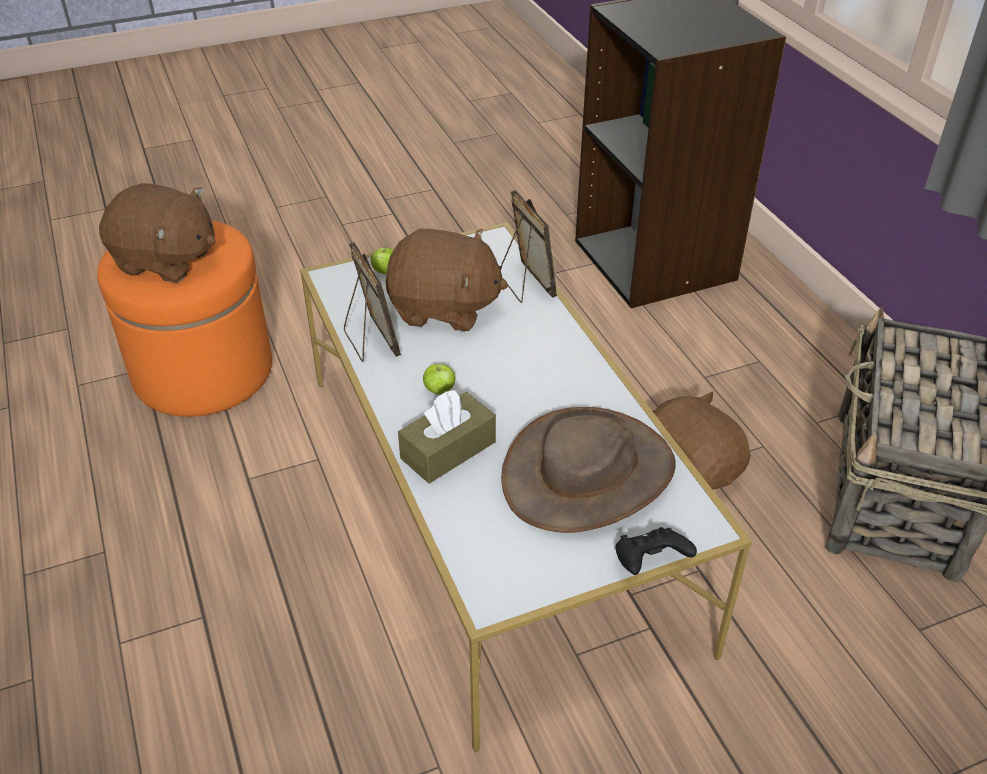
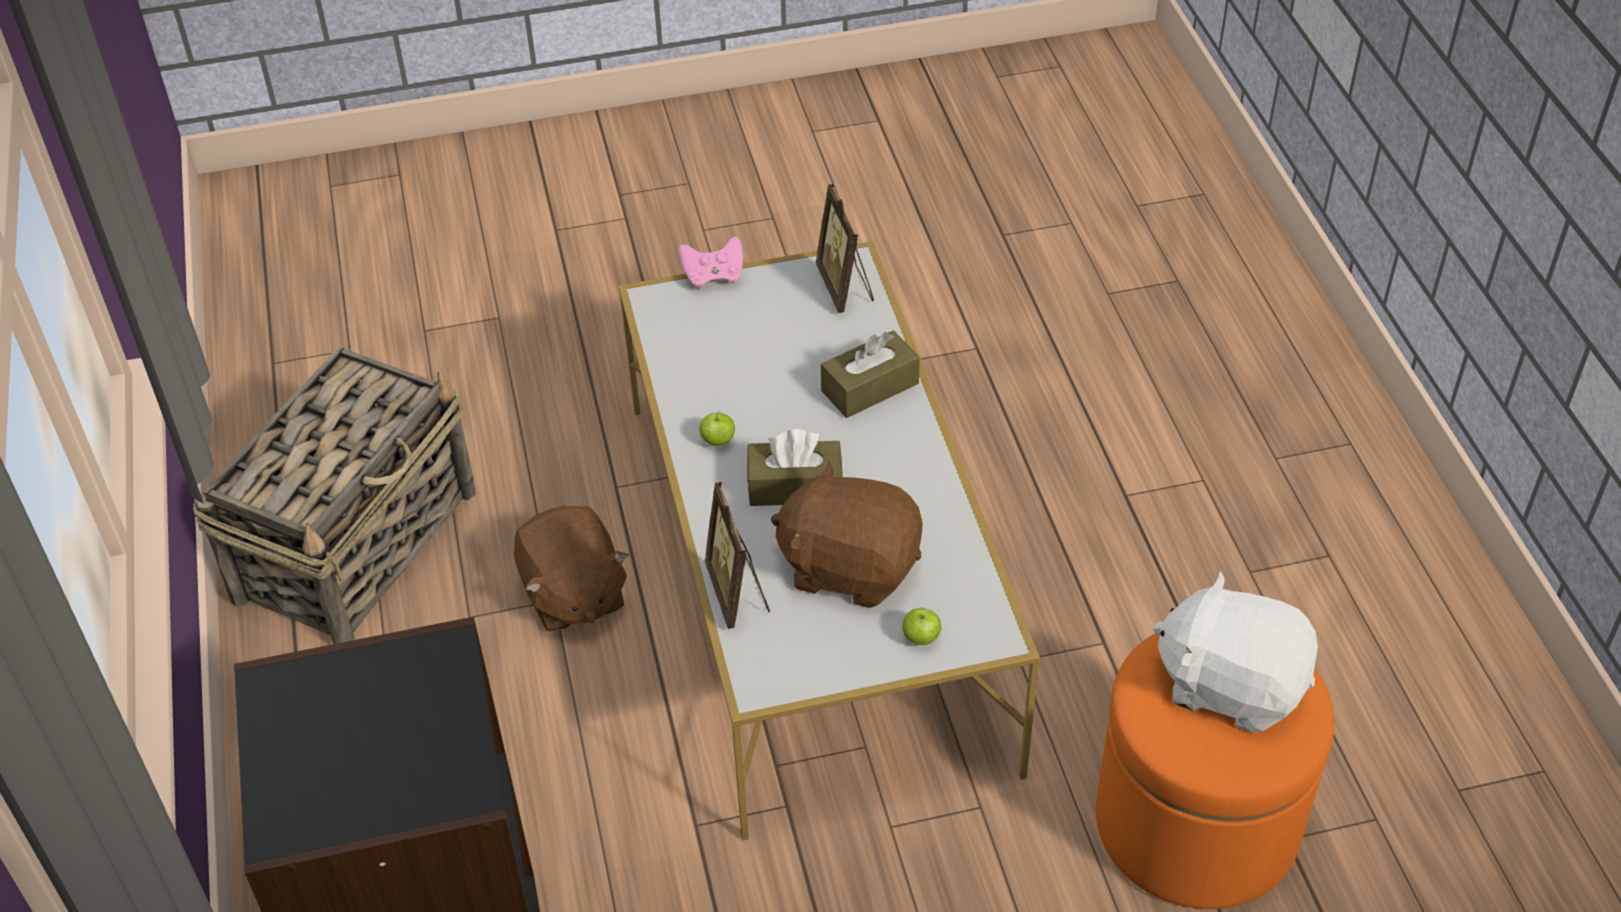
camera: 170 degrees left, 5 degrees up
brown plush toy [99,183,216,283] -> white plush toy [1153,571,1318,733]
picture frame [344,242,401,362] -> picture frame moved to [816,184,874,313]
apple [423,364,456,395] -> apple moved to [699,410,735,446]
brown hat [501,407,676,533] -> none
black game controller [615,527,697,575] -> pink game controller [678,237,743,289]
none -> brown tissue box [747,429,843,506]

